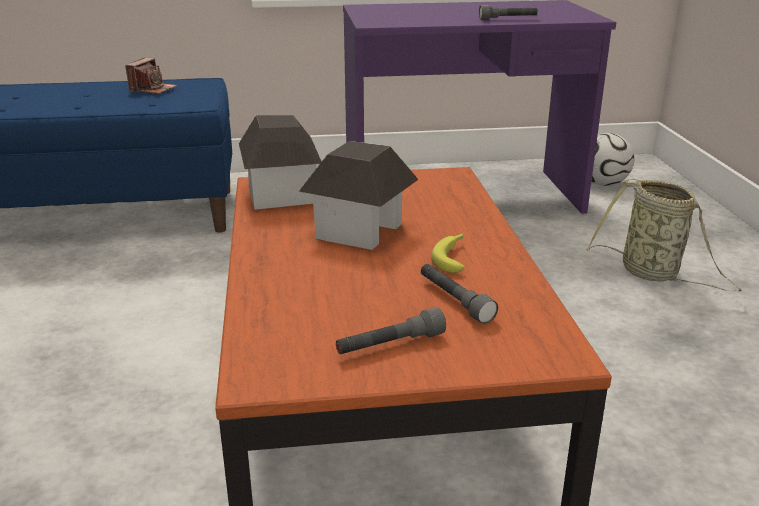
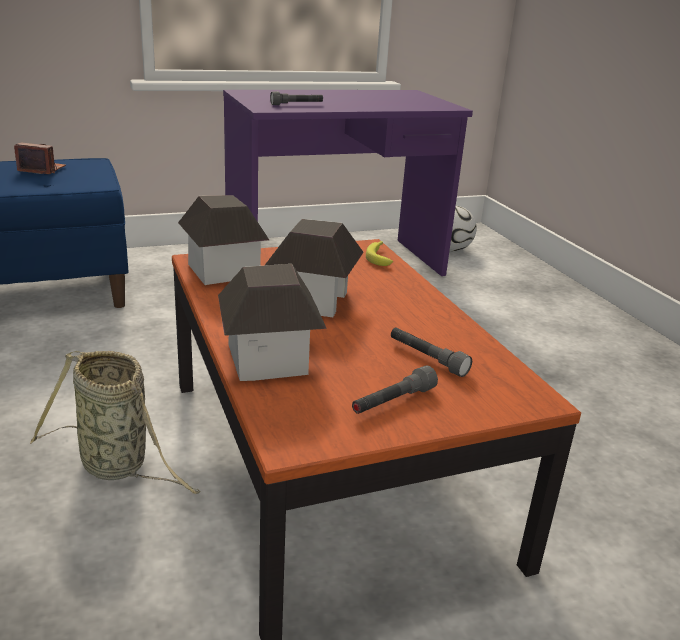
camera: 15 degrees left, 0 degrees up
camera [125,58,177,94] -> camera turned 90 degrees counterclockwise [14,143,66,174]
banana [431,234,465,273] -> banana moved to [366,241,393,266]
grey flashlight [479,5,538,20] -> grey flashlight moved to [270,91,323,105]
basket [586,179,742,291] -> basket moved to [30,351,201,494]
none -> toy house [218,264,327,381]

